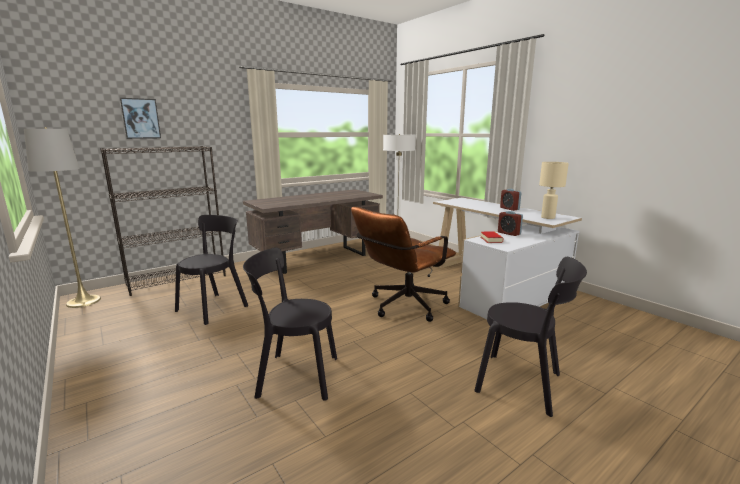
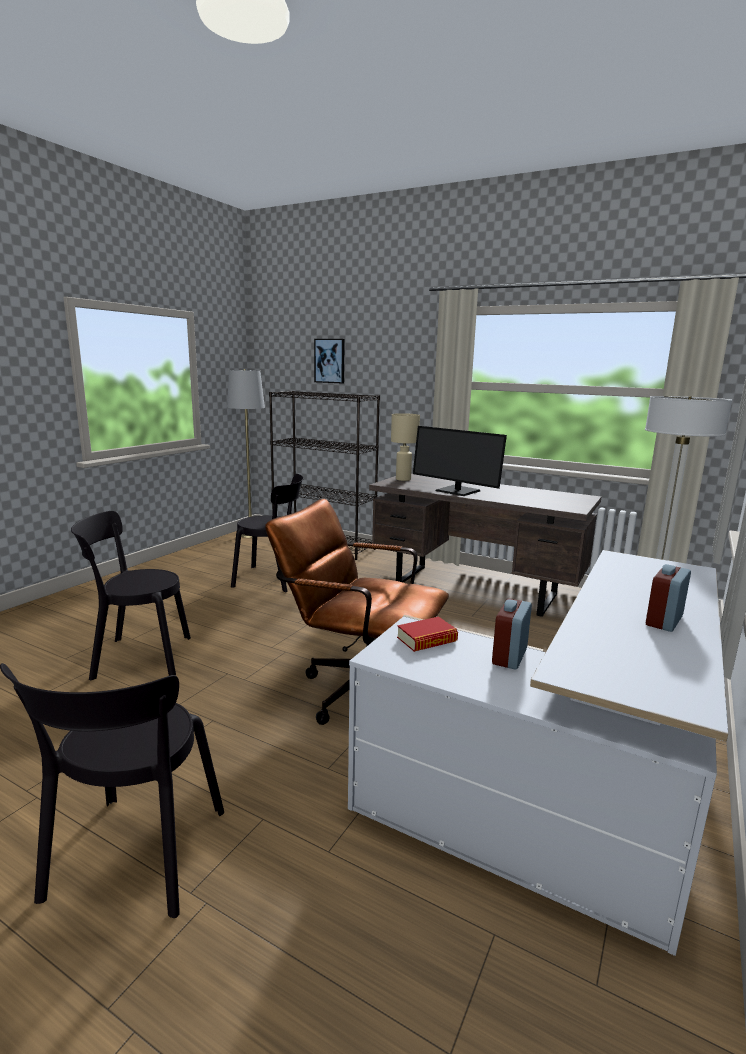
camera: 65 degrees right, 0 degrees up
black chair [243,248,337,401] -> black chair turned 75 degrees counterclockwise [71,511,191,680]
beige table lamp [539,162,569,219] -> beige table lamp moved to [391,413,420,481]
none -> monitor [413,426,507,496]

